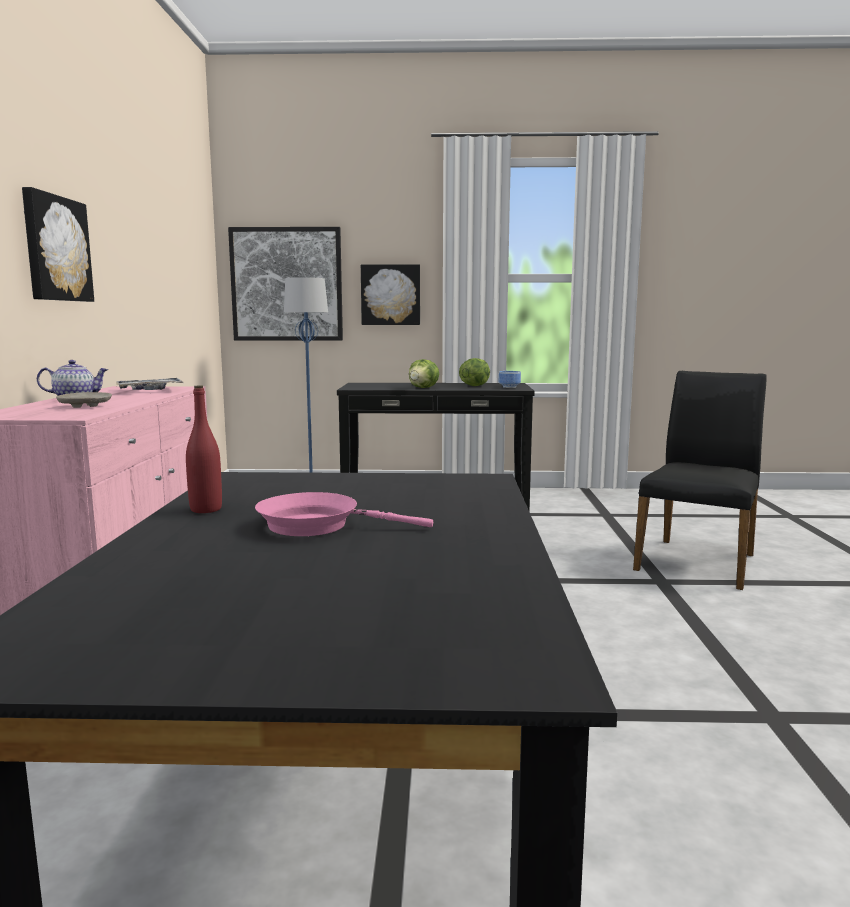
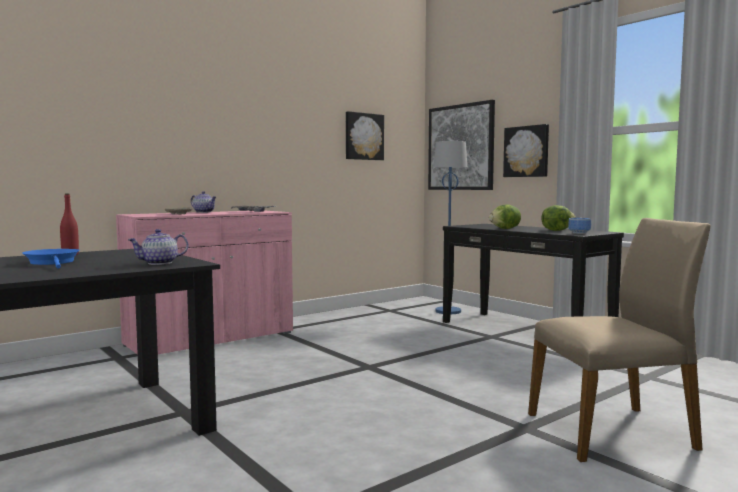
camera: 50 degrees right, 5 degrees down
picture [22,187,94,302] -> picture moved to [346,111,384,160]
pink frying pan [255,492,433,536] -> blue frying pan [22,249,80,269]
black chair [633,371,767,590] -> beige chair [528,218,710,462]
none -> teapot [128,229,188,265]

